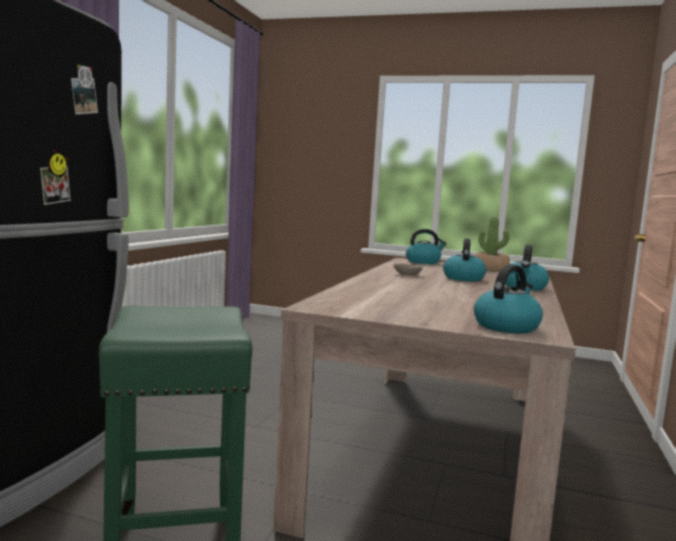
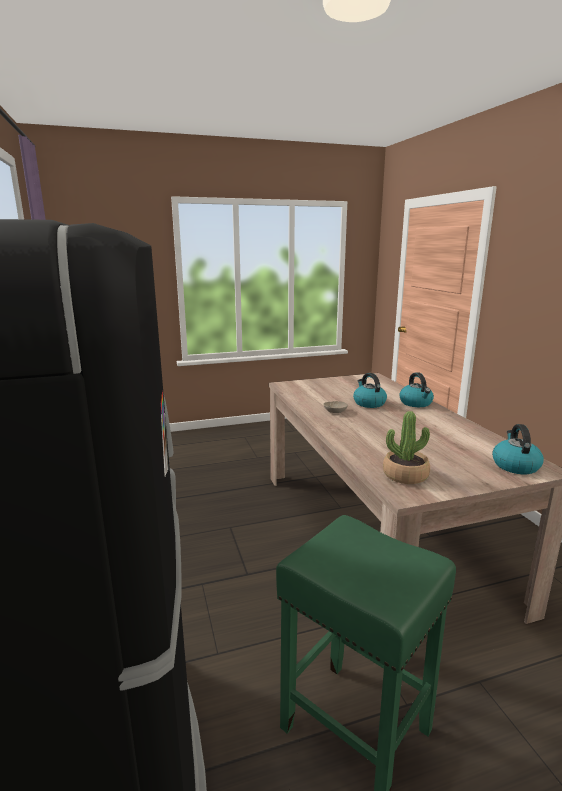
camera: 35 degrees left, 10 degrees up
kettle [406,229,446,264] -> none
potted plant [475,217,510,271] -> potted plant moved to [383,411,430,484]

